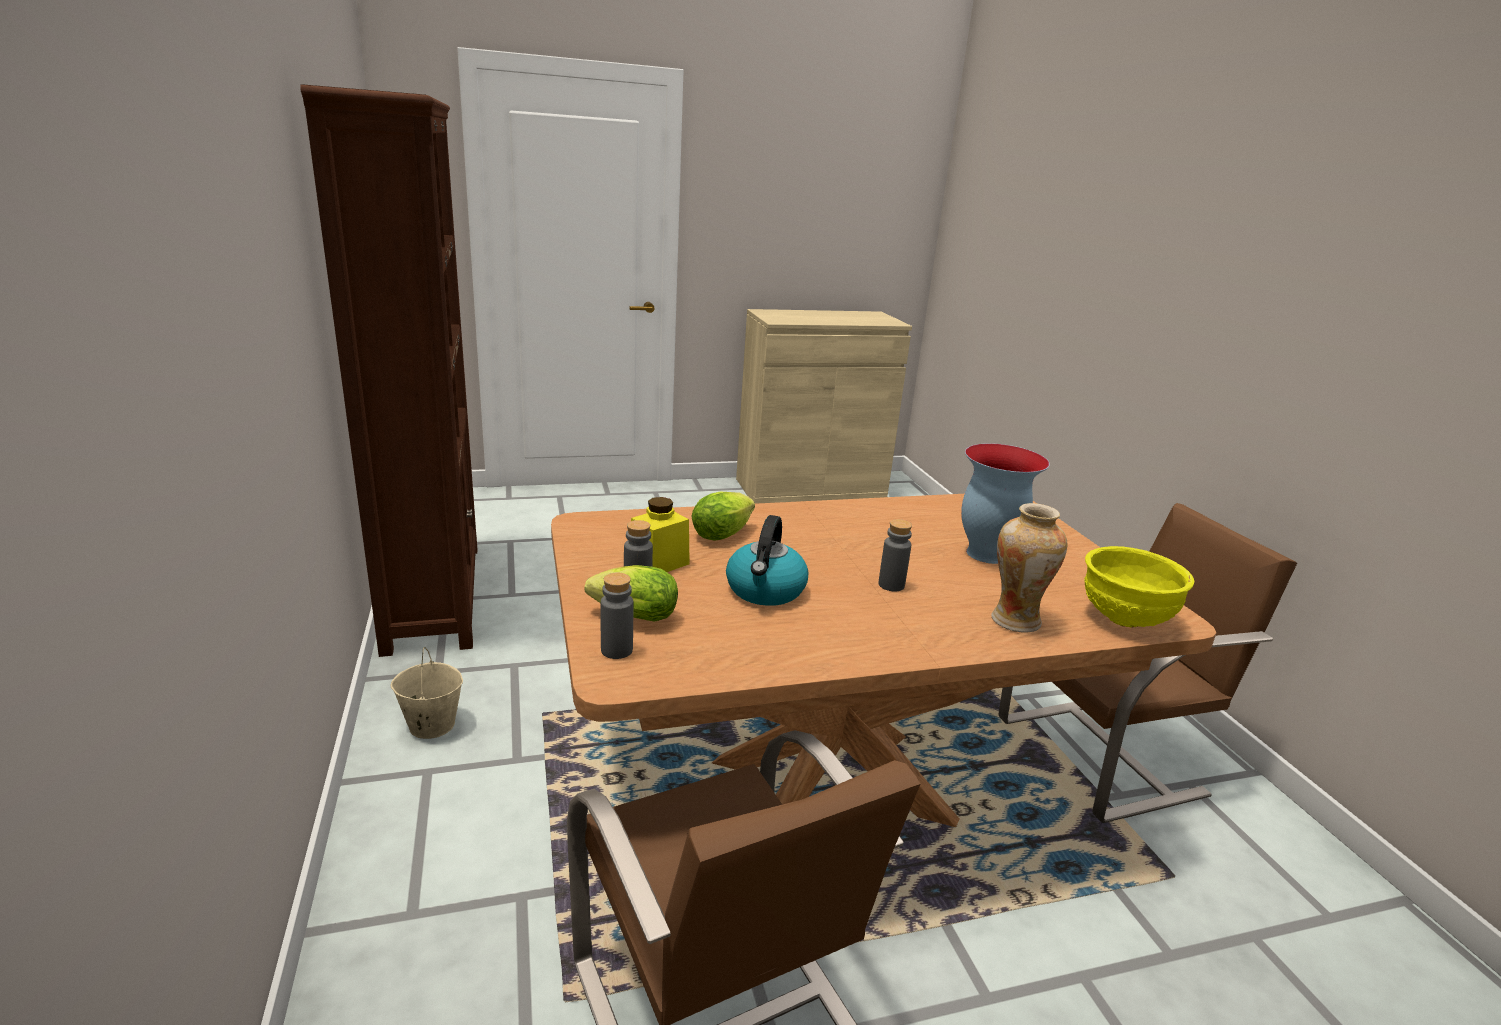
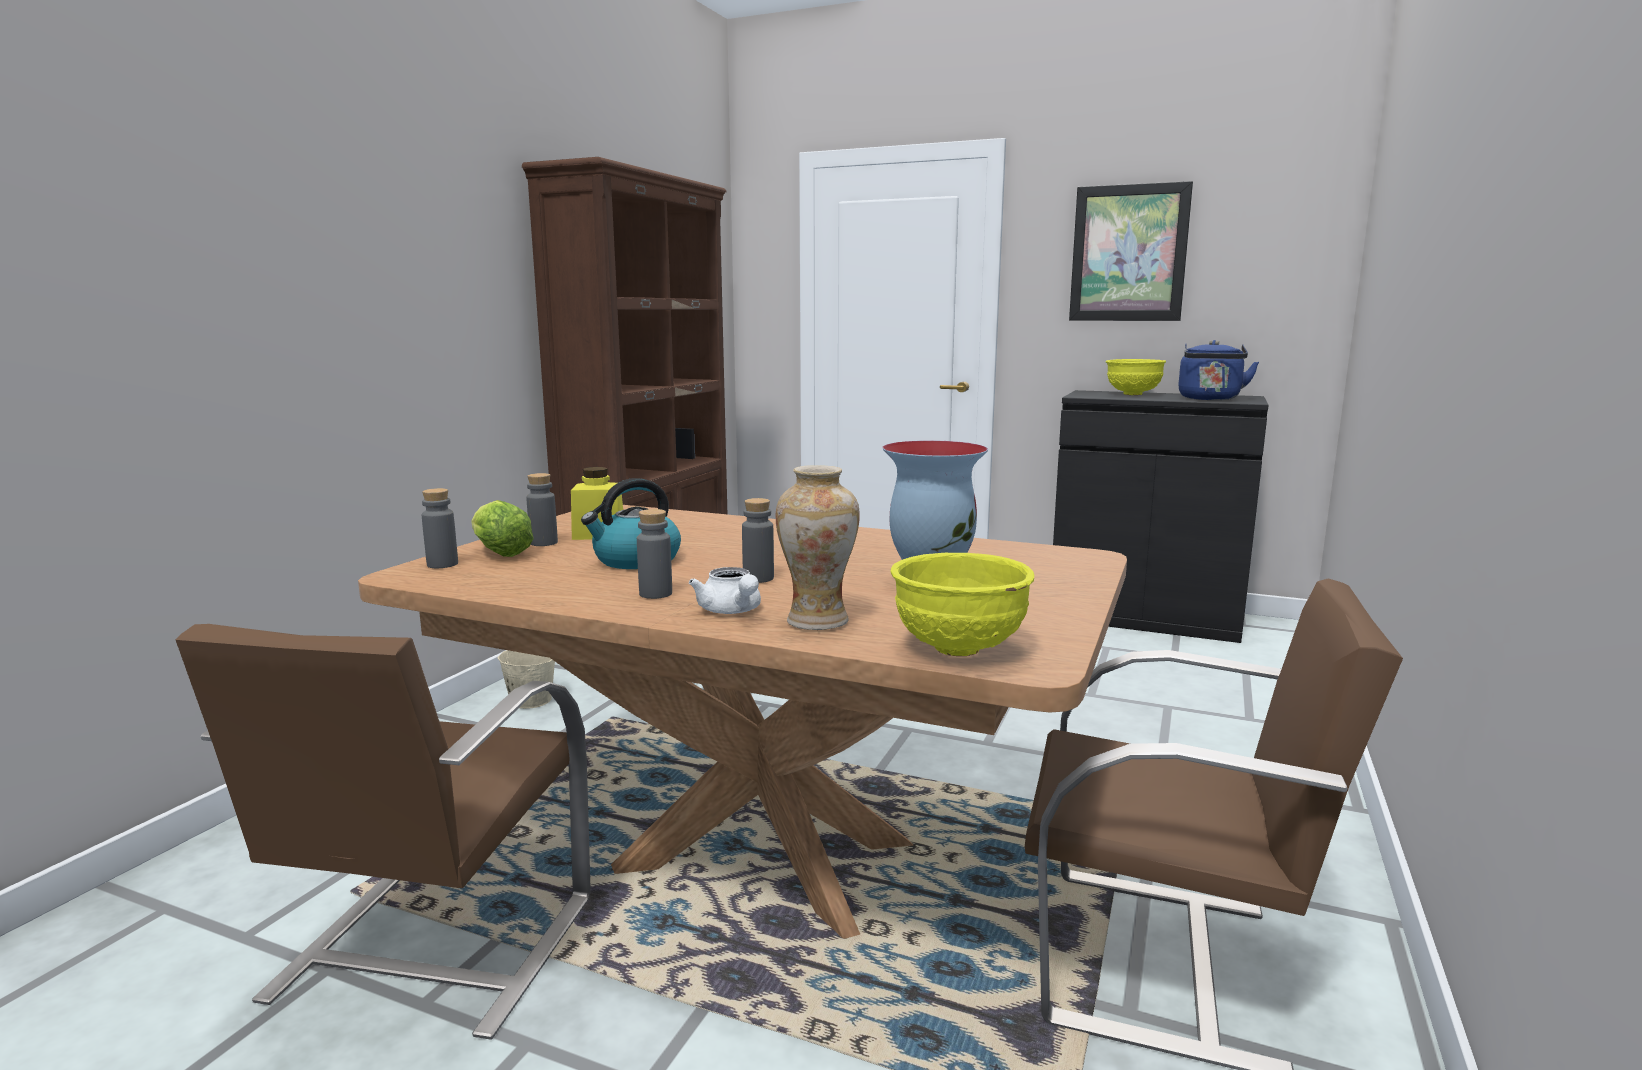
camera: 40 degrees right, 10 degrees down
lettuce [691,492,755,541] -> none
beige cabinet [736,309,912,504] -> black cabinet [1053,390,1269,643]
none -> grey bottle [637,509,672,599]
none -> white teapot [689,567,761,614]
none -> picture [1069,181,1193,321]
none -> yellow bowl [1106,359,1166,395]
none -> blue kettle [1178,340,1259,400]

